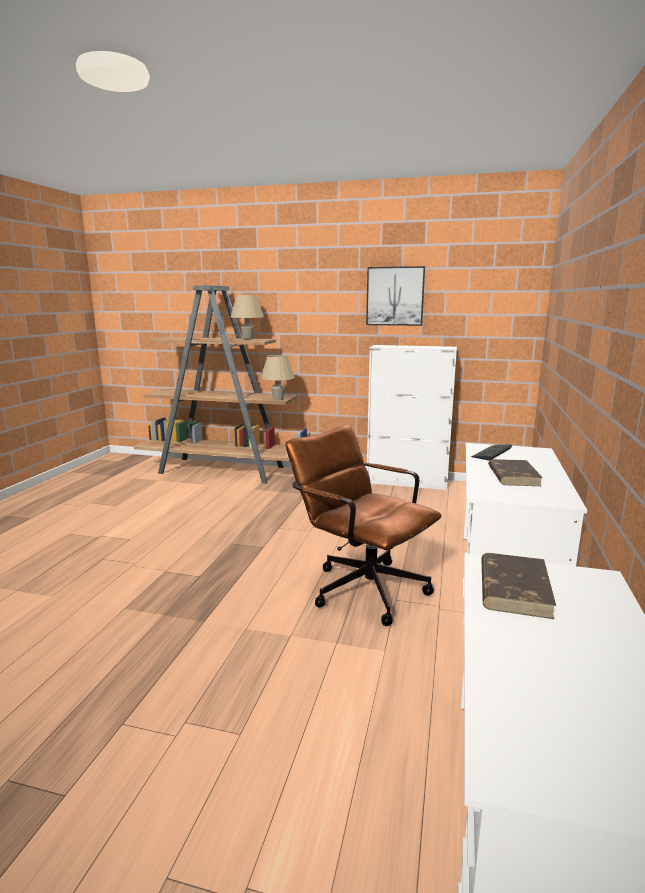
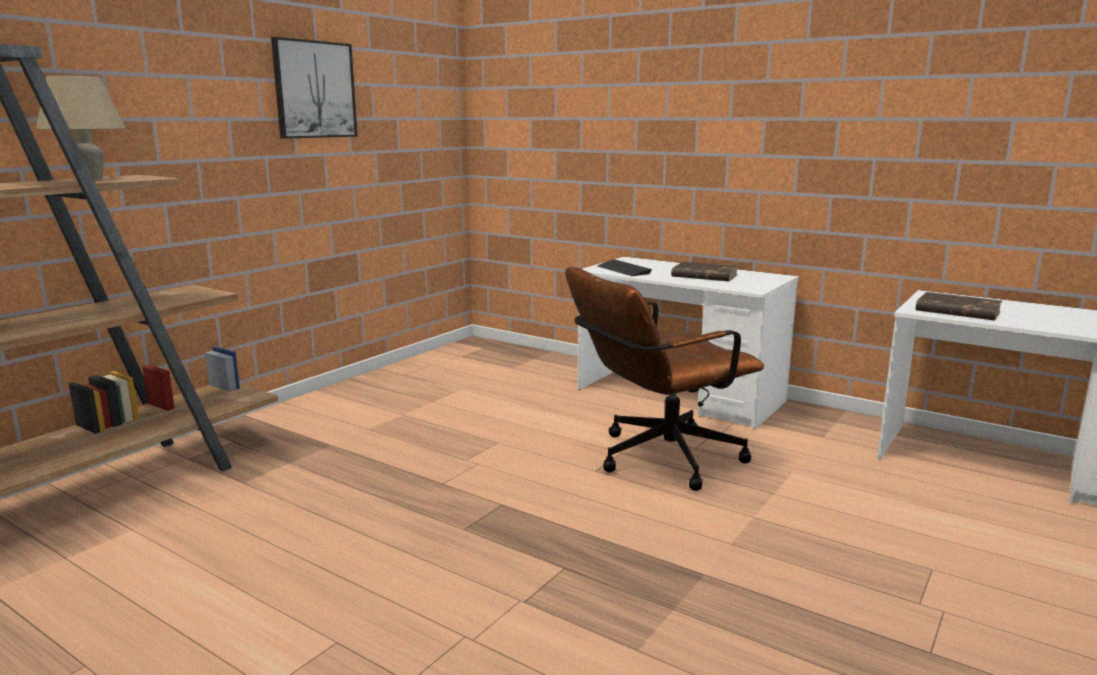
camera: 70 degrees left, 0 degrees up
beige table lamp [261,355,295,400] -> none
white cabinet [367,345,457,490] -> none

